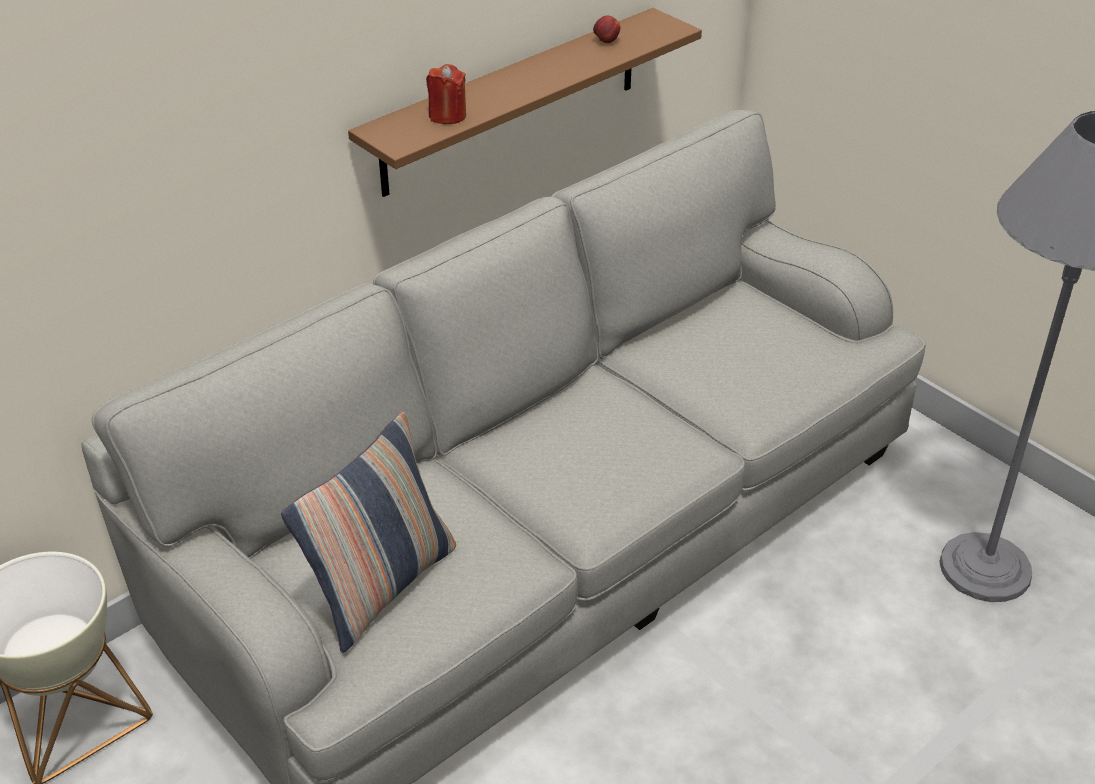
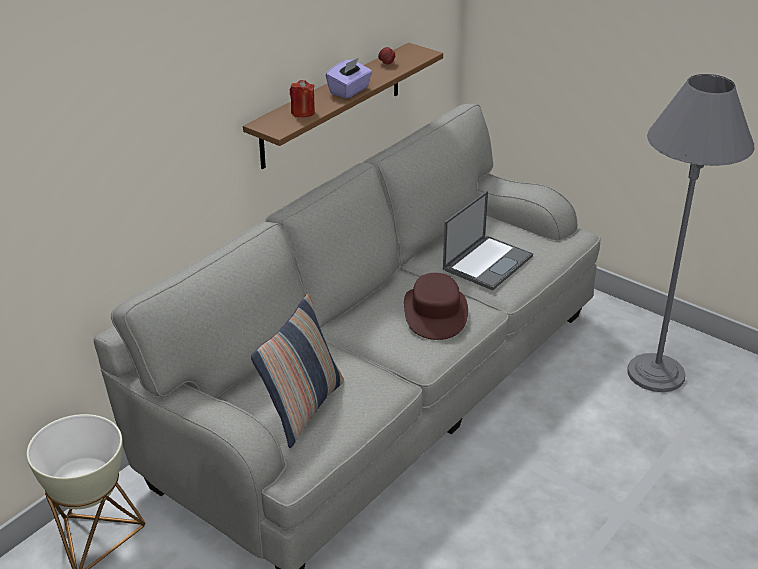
camera: 10 degrees left, 5 degrees down
none -> purple tissue box [326,58,372,99]
none -> brown hat [404,273,468,340]
none -> laptop [443,191,533,290]

